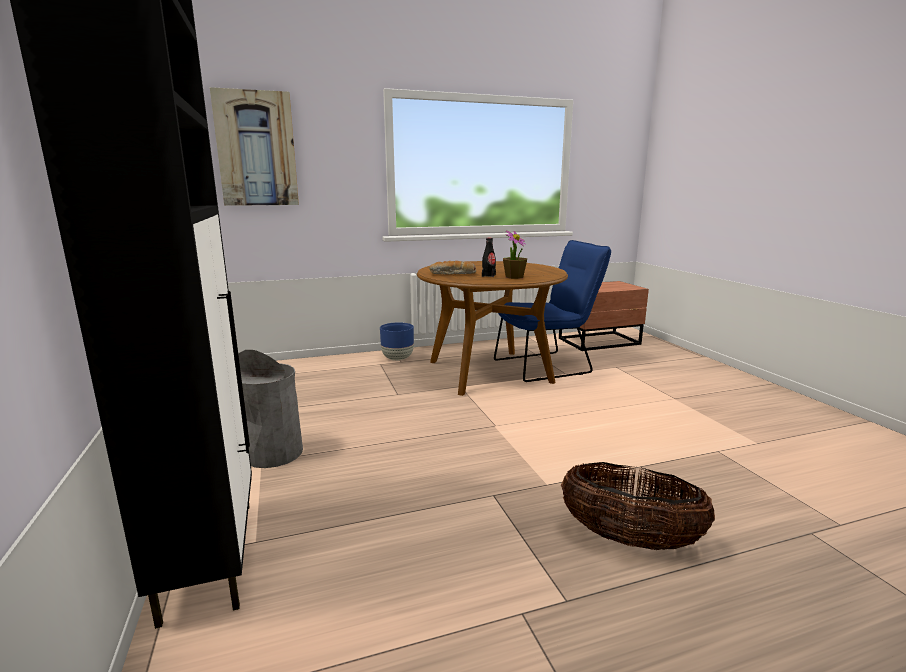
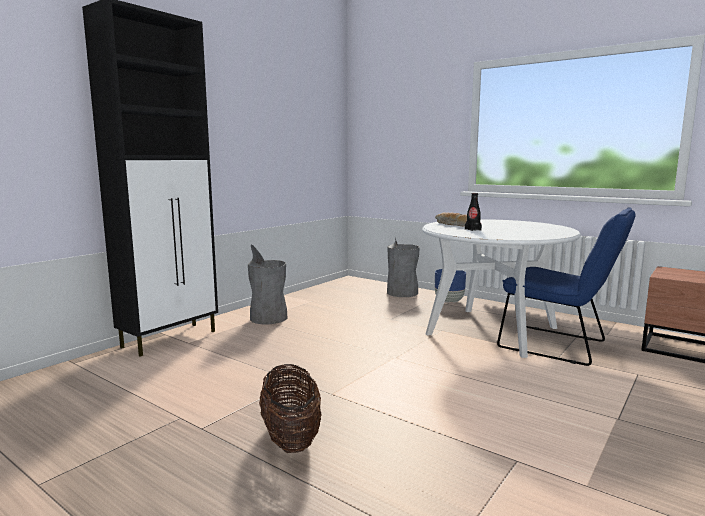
camera: 55 degrees right, 5 degrees down
picture [210,87,299,206] -> none
brown dining table [417,261,568,396] -> white dining table [422,219,581,358]
potted plant [503,231,527,279] -> none
none -> grey trash can [387,238,420,297]

